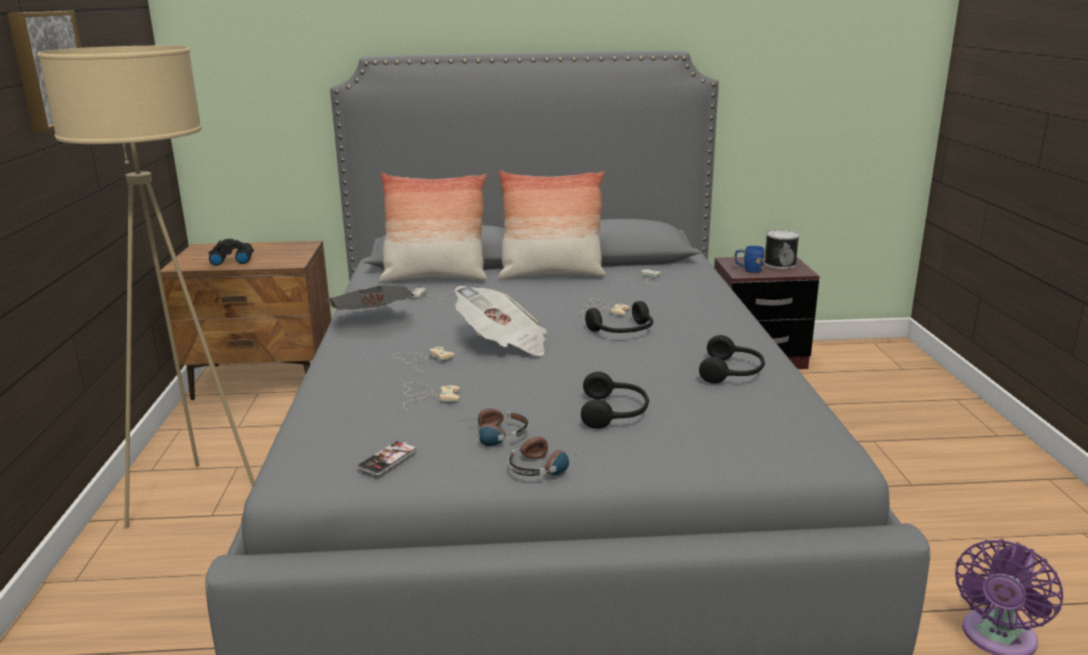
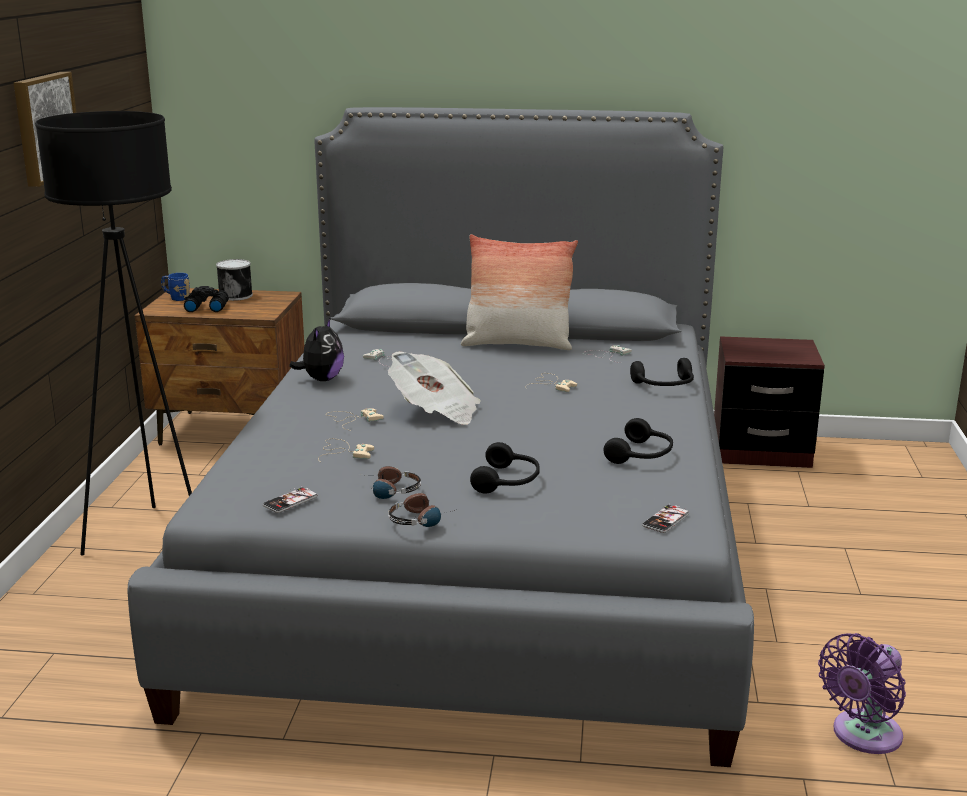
camera: 10 degrees right, 0 degrees up
beige floor lamp [38,46,255,528] -> black floor lamp [35,111,192,556]
newspaper [326,286,414,310] -> plush toy [289,319,344,381]
pillow [379,173,488,282] -> none
black headphones [585,301,653,333] -> black headphones moved to [630,358,694,386]
blue mug [734,246,766,273] -> blue mug moved to [161,273,190,301]
can [764,230,799,269] -> can moved to [216,259,253,301]
none -> phone [642,505,689,533]

